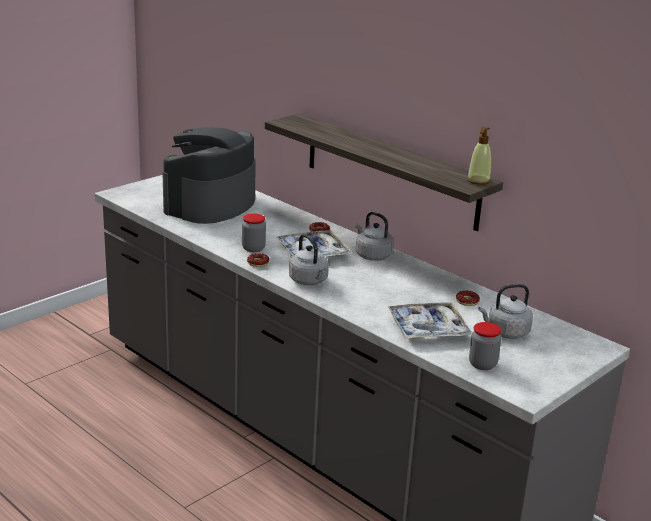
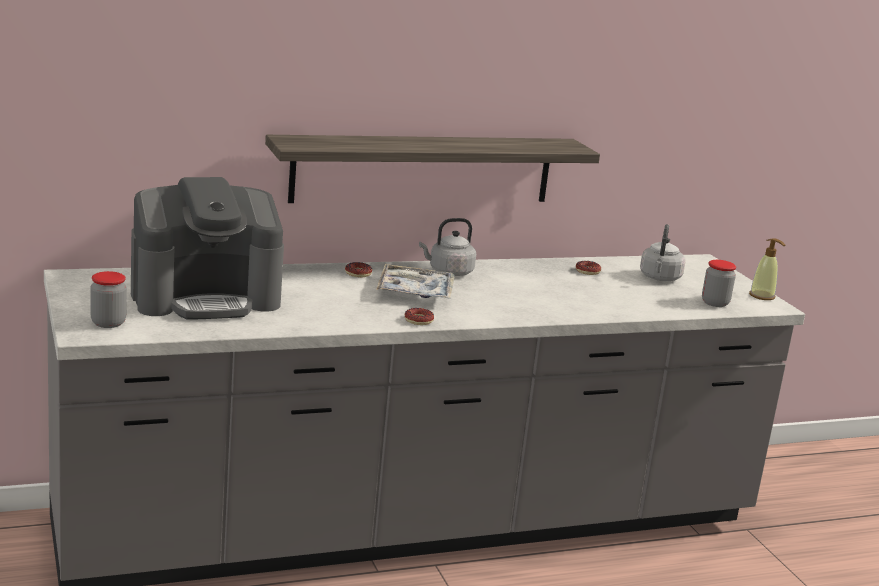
camera: 65 degrees left, 5 degrees down
coffee machine [162,127,255,224] -> coffee machine turned 75 degrees counterclockwise [131,177,284,320]
jar [242,213,266,252] -> jar moved to [90,271,127,328]
grey kettle [289,234,329,285] -> none
tray [387,302,472,338] -> none
soap dispenser [467,127,491,185] -> soap dispenser moved to [749,238,785,300]

